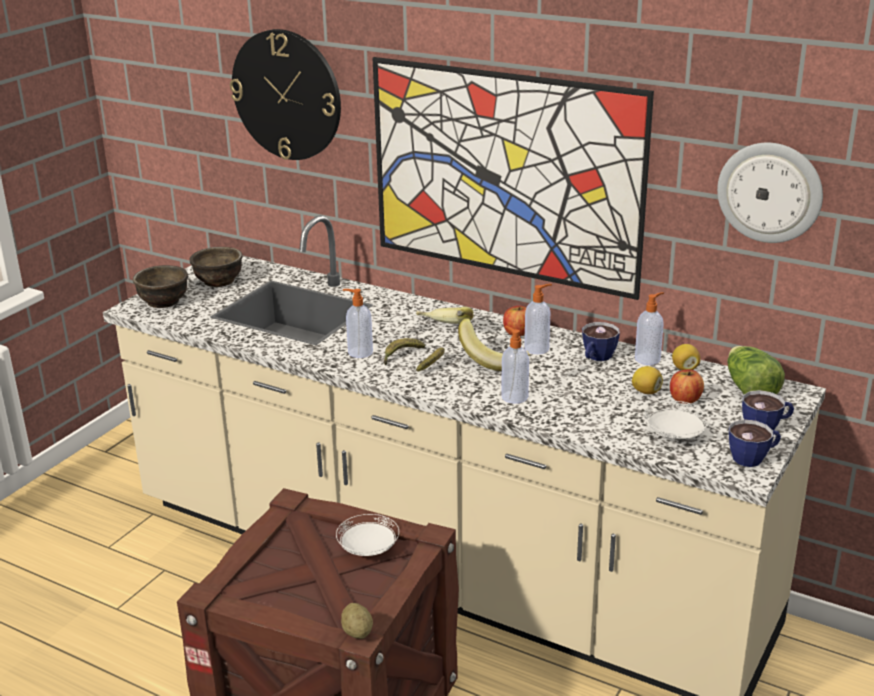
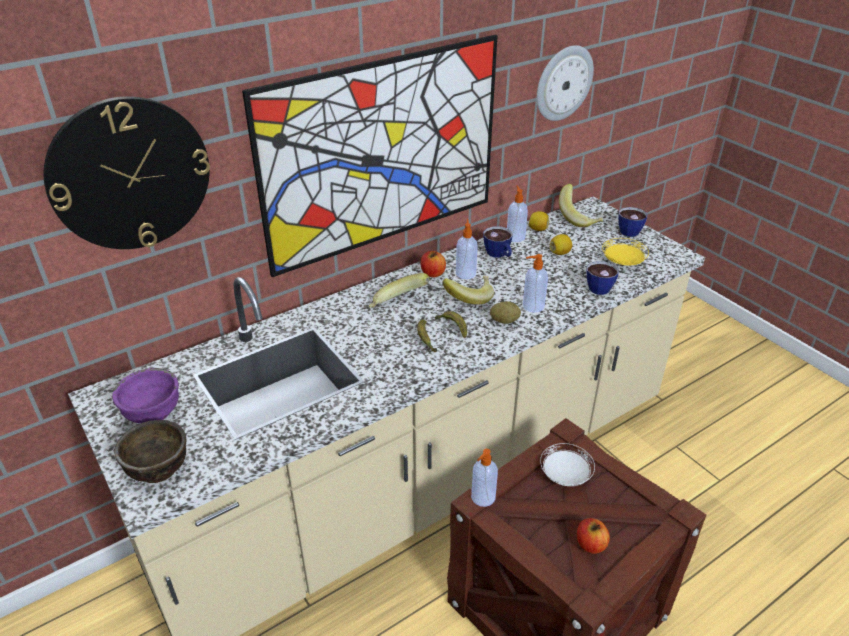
camera: 65 degrees left, 10 degrees up
brown bowl [190,247,242,287] -> purple bowl [112,368,179,423]
potato [341,603,373,639] -> potato moved to [490,301,521,324]
soap dispenser [343,289,373,358] -> soap dispenser moved to [471,449,498,507]
white plate [644,401,710,439] -> yellow plate [602,238,649,265]
apple [670,370,704,404] -> apple moved to [577,518,610,554]
lettuce [728,346,785,394] -> banana [559,184,603,228]
cup [729,419,781,467] -> cup moved to [586,261,619,295]

